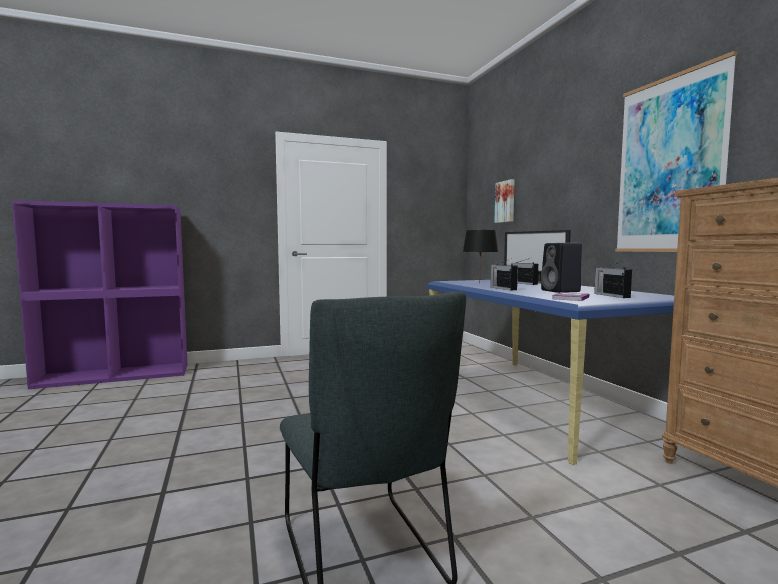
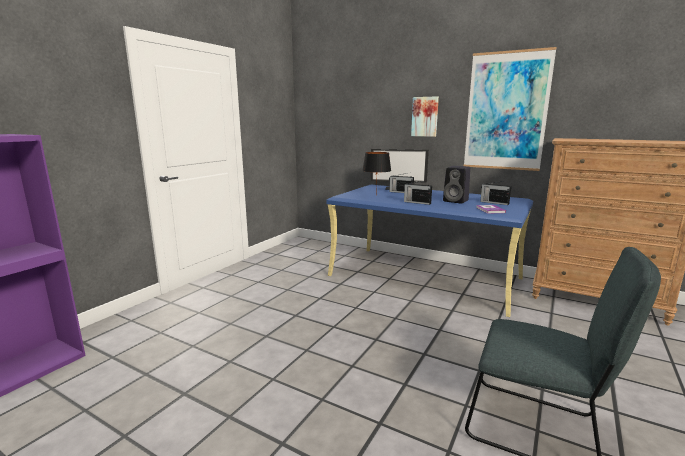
camera: 40 degrees left, 10 degrees up
picture [494,179,515,223] -> picture moved to [411,96,439,137]

